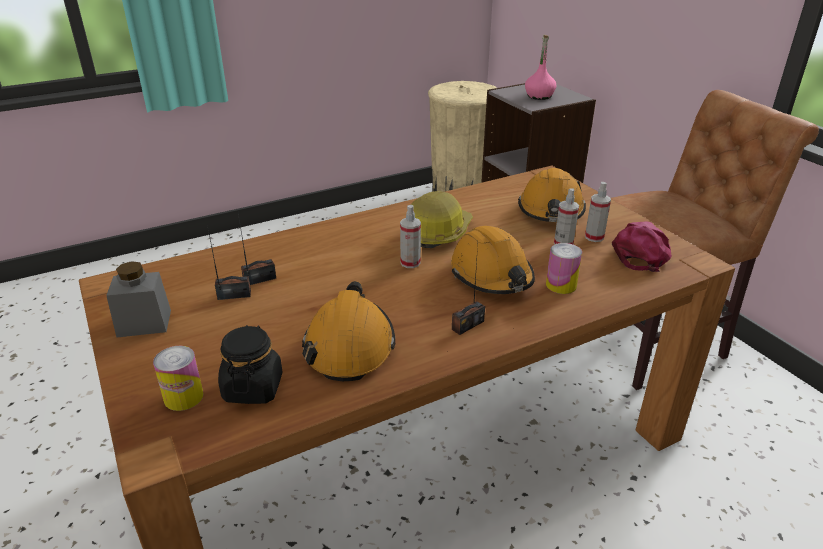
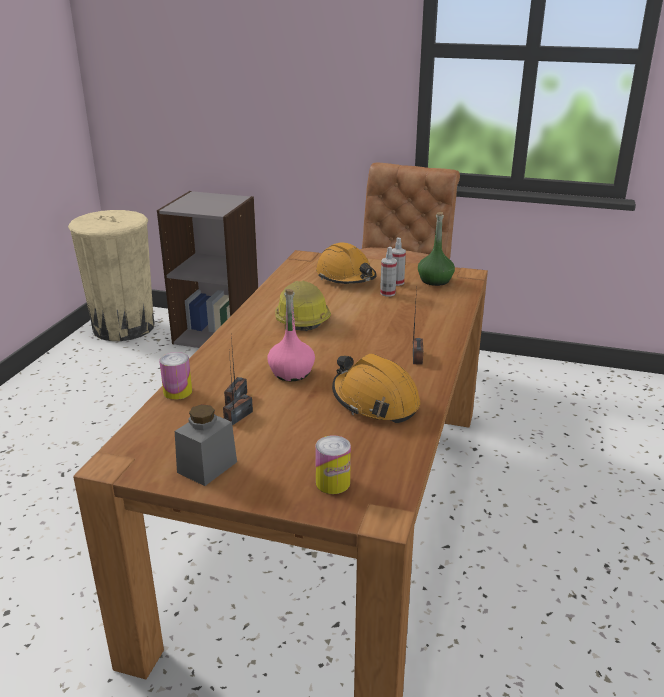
camera: 45 degrees left, 5 degrees down
black jar [218,325,282,404] -> none
spray bottle [400,205,421,268] -> none
orange hard hat [451,226,535,294] -> none
pink bottle [525,35,556,100] -> pink bottle moved to [267,289,315,381]
can [546,243,582,294] -> can moved to [159,352,192,400]
pink cap [612,221,672,272] -> green bottle [418,212,455,286]

